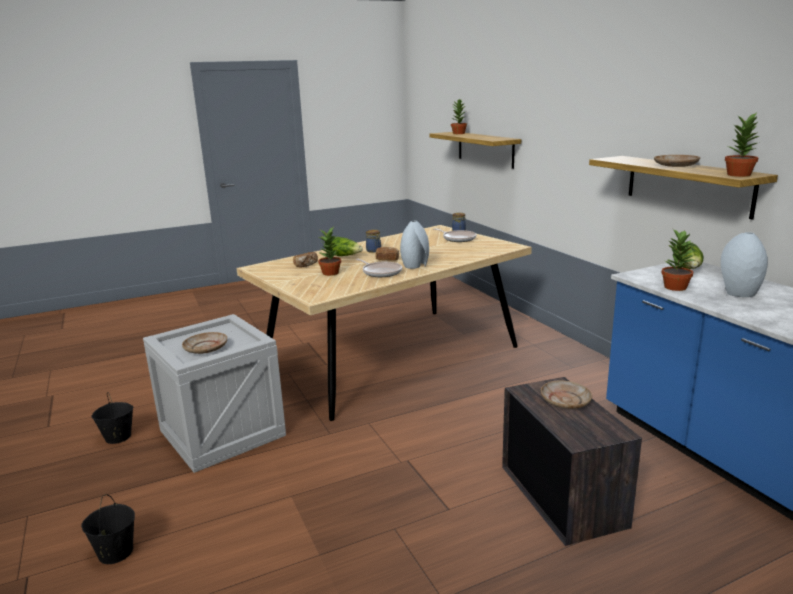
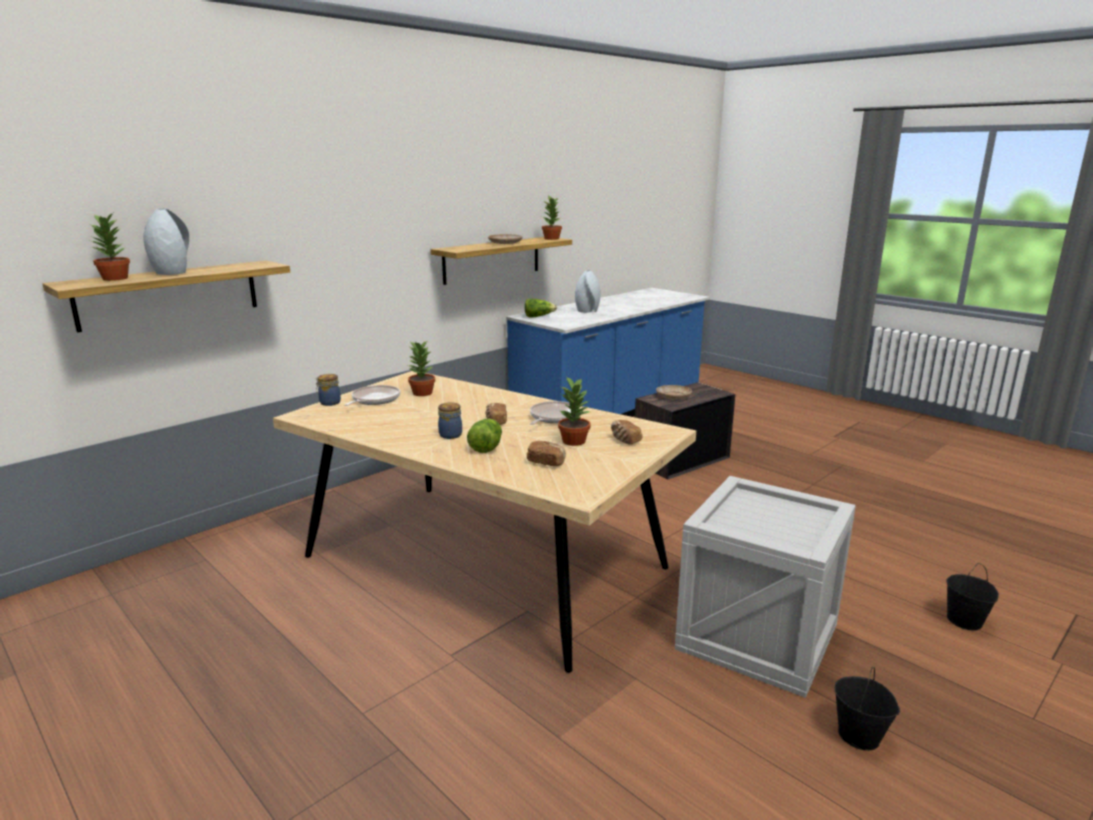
camera: 110 degrees left, 0 degrees up
beige plate [182,332,227,354] -> none
grey vase [400,221,429,269] -> grey vase moved to [143,208,189,275]
potted plant [661,229,695,291] -> potted plant moved to [408,340,435,396]
none -> bread [611,420,643,445]

